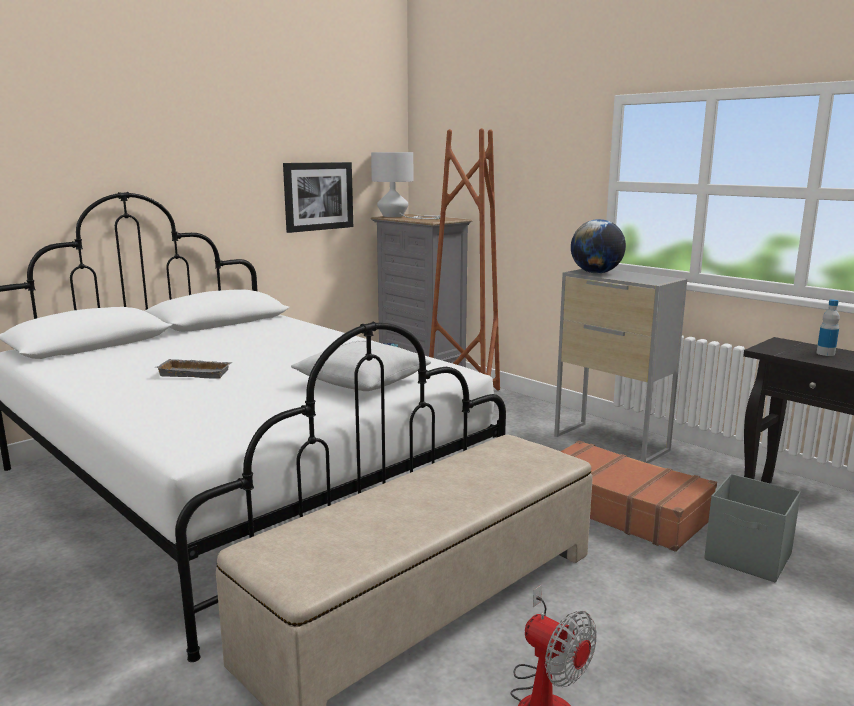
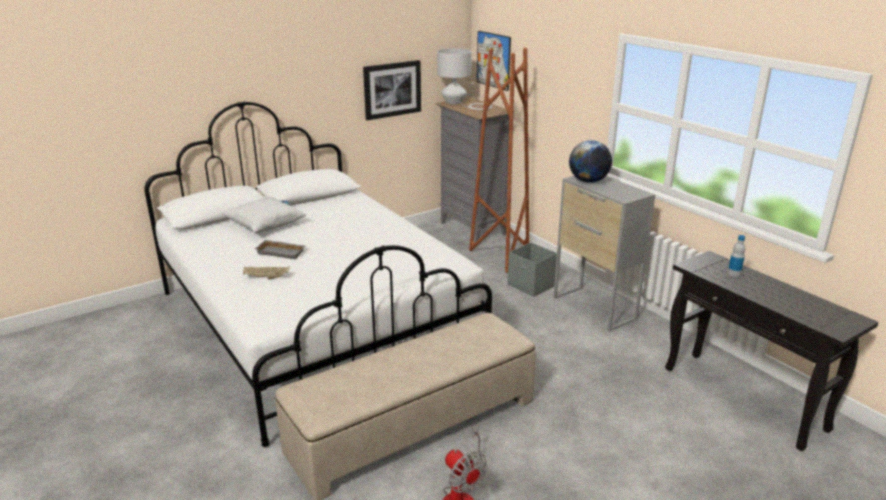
camera: 10 degrees right, 10 degrees up
grey pillow [291,341,431,391] -> grey pillow moved to [222,197,306,233]
brown suitcase [560,440,717,552] -> none
grey storage box [704,474,801,582] -> grey storage box moved to [508,242,557,297]
none -> beige tray [243,266,290,279]
none -> picture [477,31,511,91]

